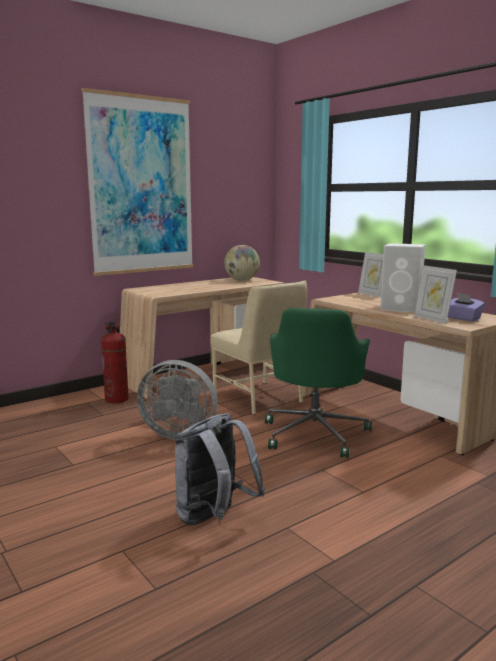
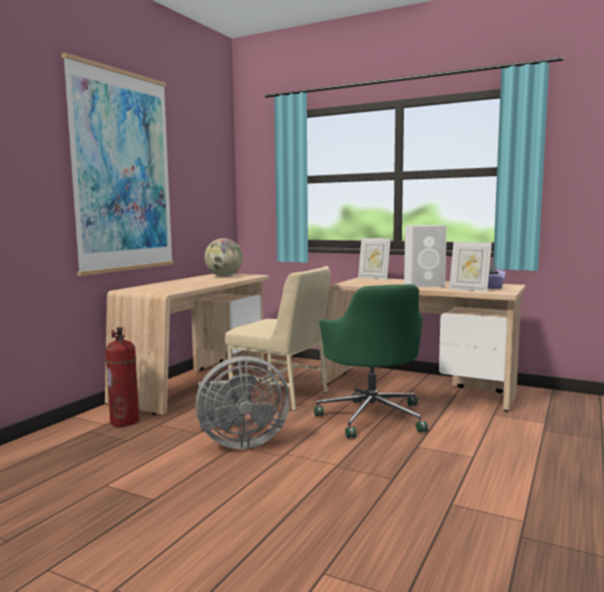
camera: 25 degrees left, 5 degrees down
grey backpack [175,413,265,525] -> none

